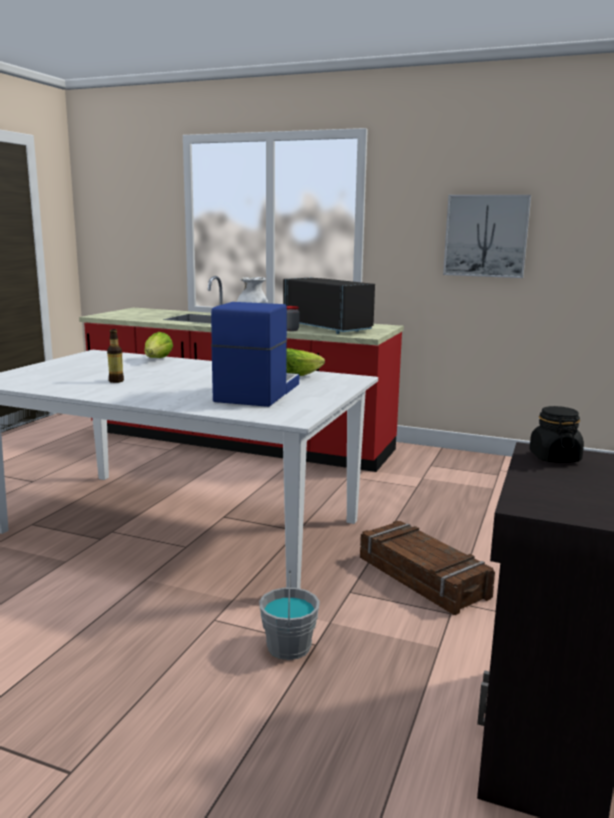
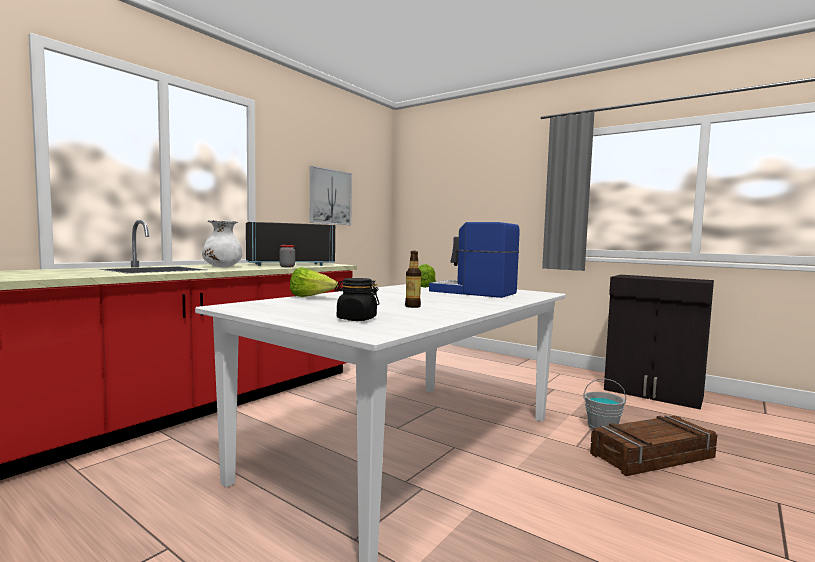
camera: 75 degrees left, 10 degrees down
crate [360,521,495,615] -> crate moved to [590,416,717,476]
black jar [529,406,584,463] -> black jar moved to [335,278,380,321]

